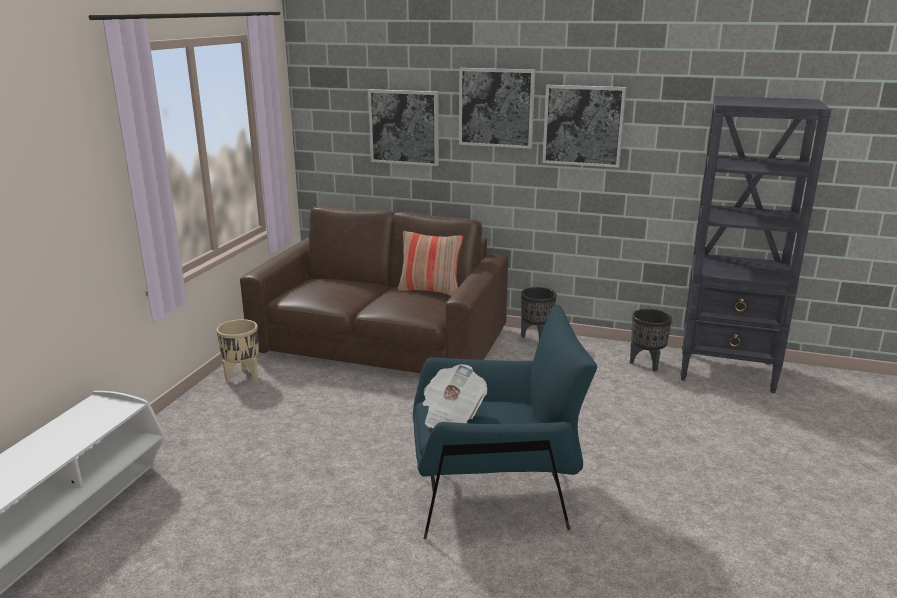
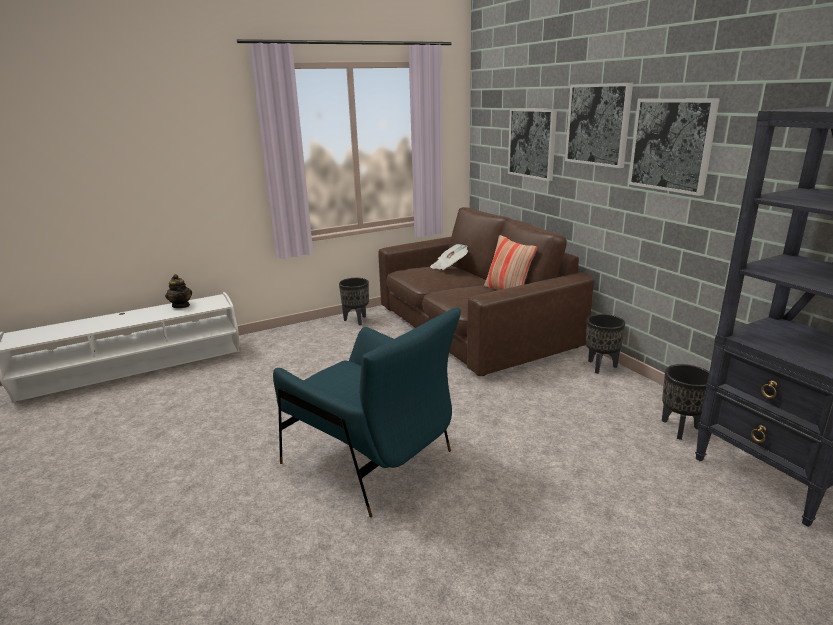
camera: 45 degrees right, 0 degrees up
beige planter [217,319,259,382] -> black planter [339,278,369,325]
newspaper [423,364,488,428] -> newspaper moved to [430,244,468,270]
none -> teapot [165,274,192,308]

